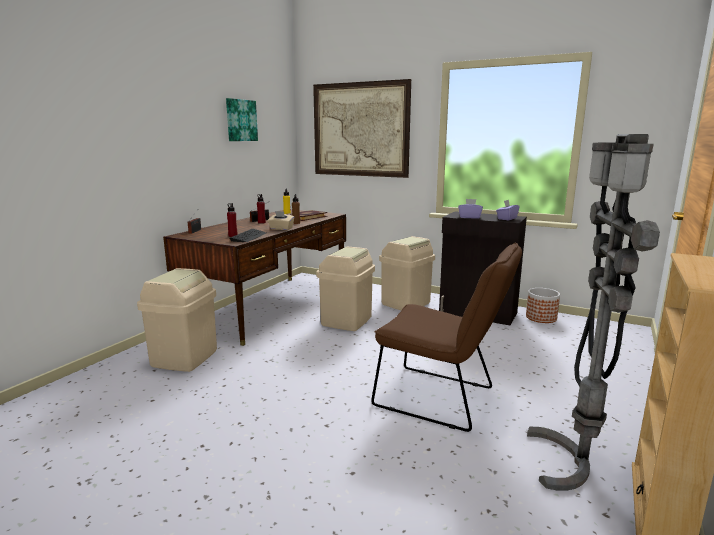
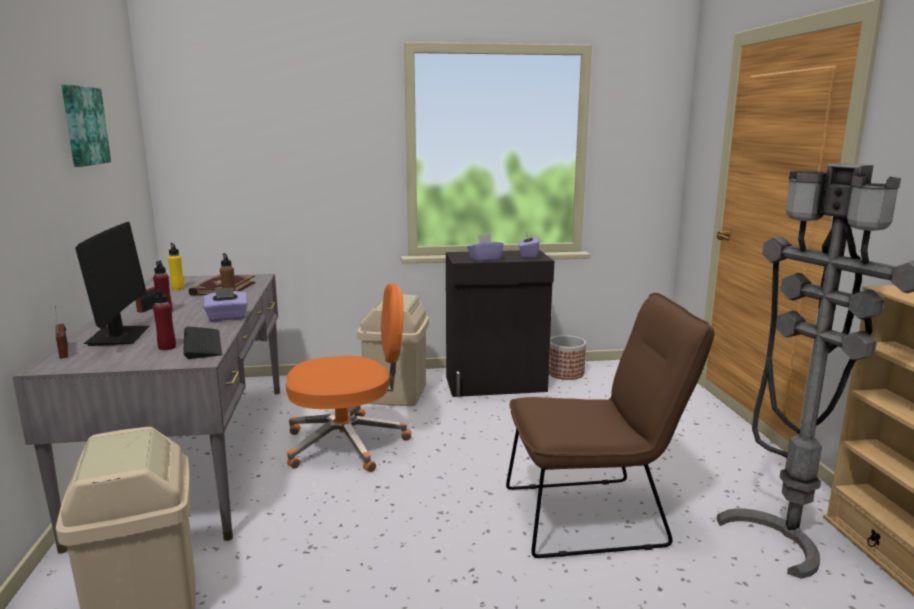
camera: 35 degrees left, 0 degrees up
brown desk [163,209,346,346] -> grey desk [12,274,280,554]
beige tissue box [268,211,294,230] -> purple tissue box [203,287,248,321]
picture [313,79,411,178] -> none
beige trash can [316,247,375,331] -> orange office chair [286,283,411,472]
none -> monitor [75,222,150,346]

